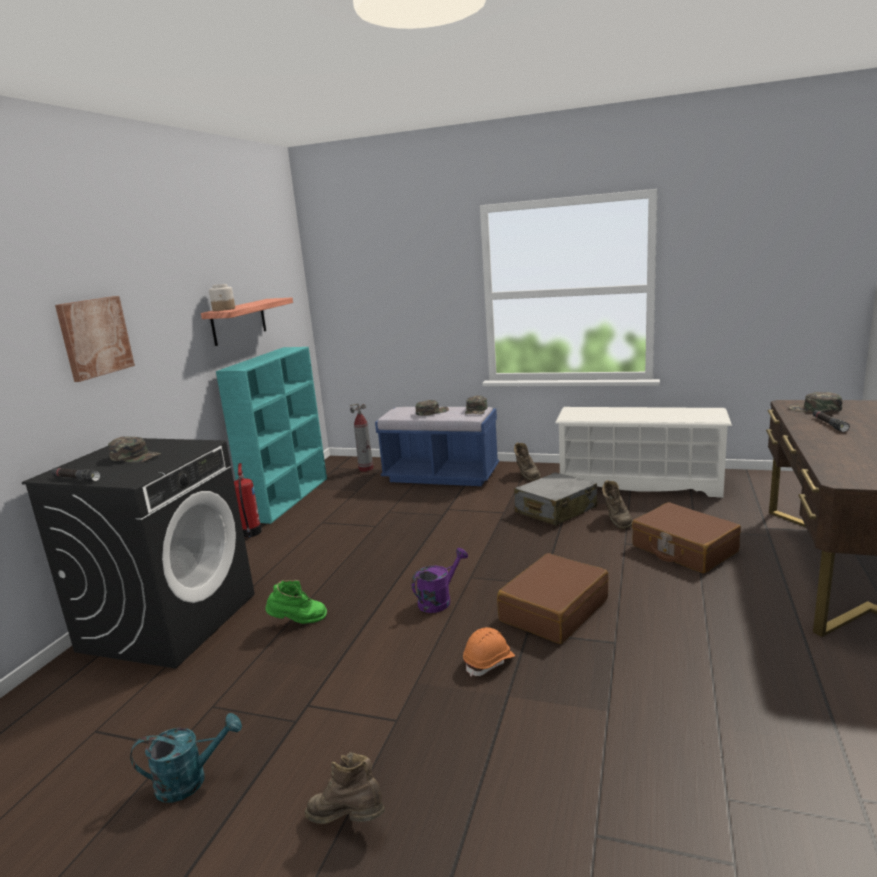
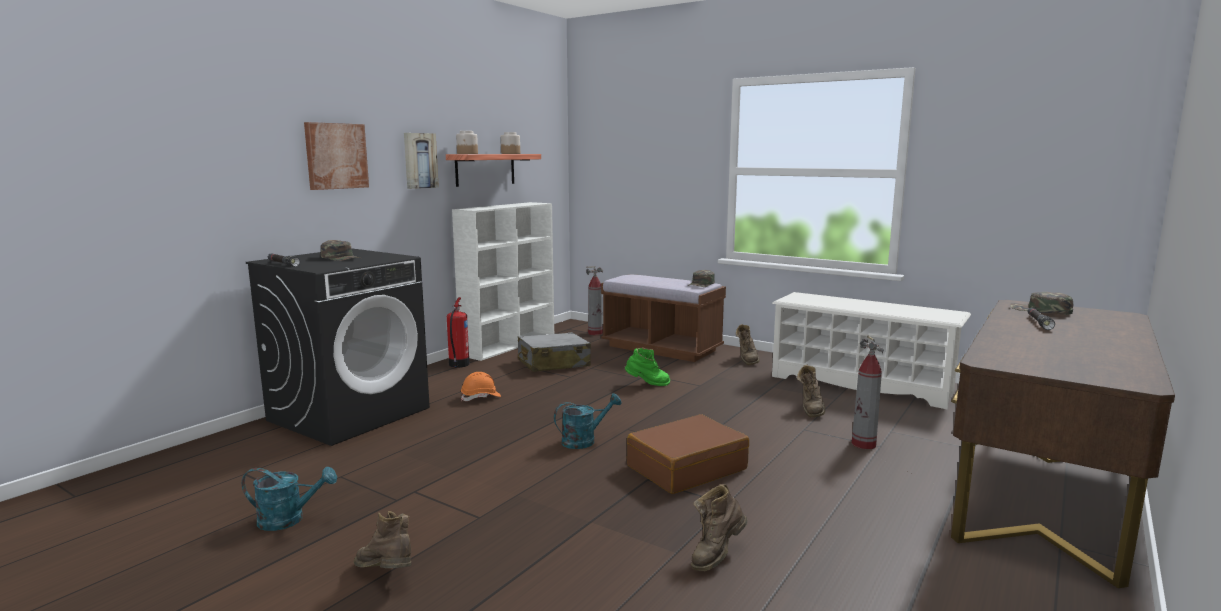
camera: 15 degrees right, 5 degrees down
turquoise bookcase [216,347,327,524] -> white bookcase [452,202,554,361]
green boot [265,580,327,624] -> green boot moved to [625,348,670,386]
blue bench [375,407,499,486] -> brown bench [601,275,726,362]
purple watering can [412,548,468,613] -> turquoise watering can [554,393,621,449]
green cap [416,400,449,416] -> none
orange hard hat [463,627,515,677] -> orange hard hat moved to [461,372,501,401]
grey suitcase [514,472,597,526] -> grey suitcase moved to [518,332,591,372]
brown suitcase [632,502,741,573] -> fire extinguisher [852,336,884,449]
none -> picture [404,133,439,189]
none -> jar [501,132,520,154]
none -> brown boot [691,484,748,571]

